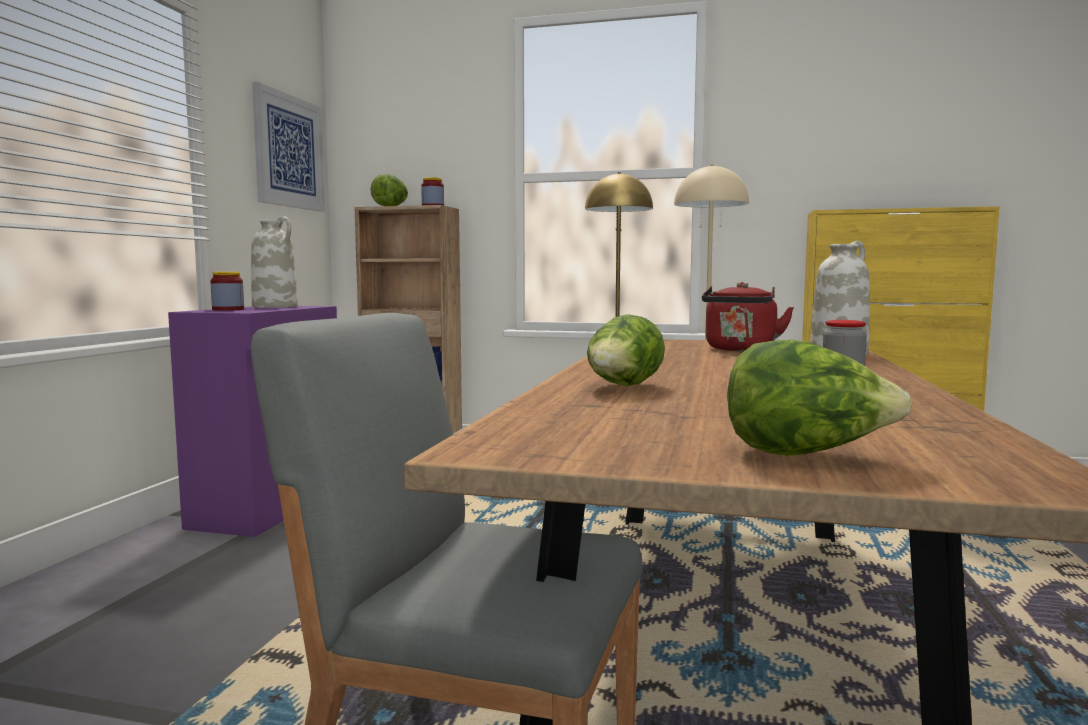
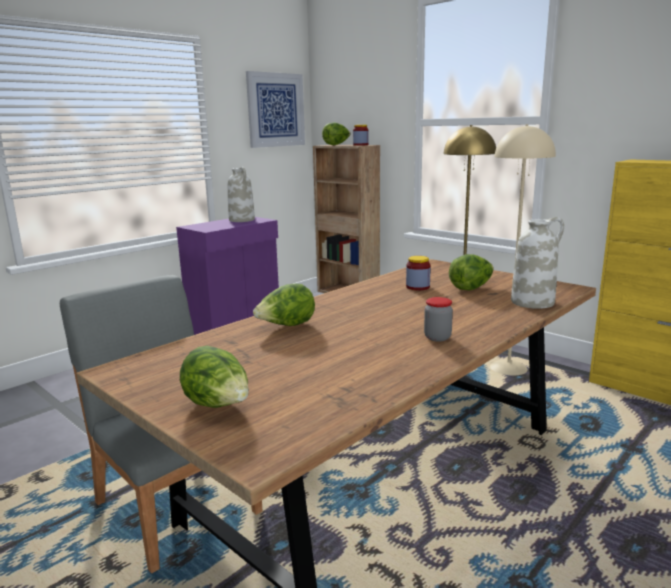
camera: 30 degrees right, 10 degrees up
jar [210,272,244,311] -> jar moved to [406,256,431,290]
red kettle [702,282,794,351] -> lettuce [449,254,494,290]

